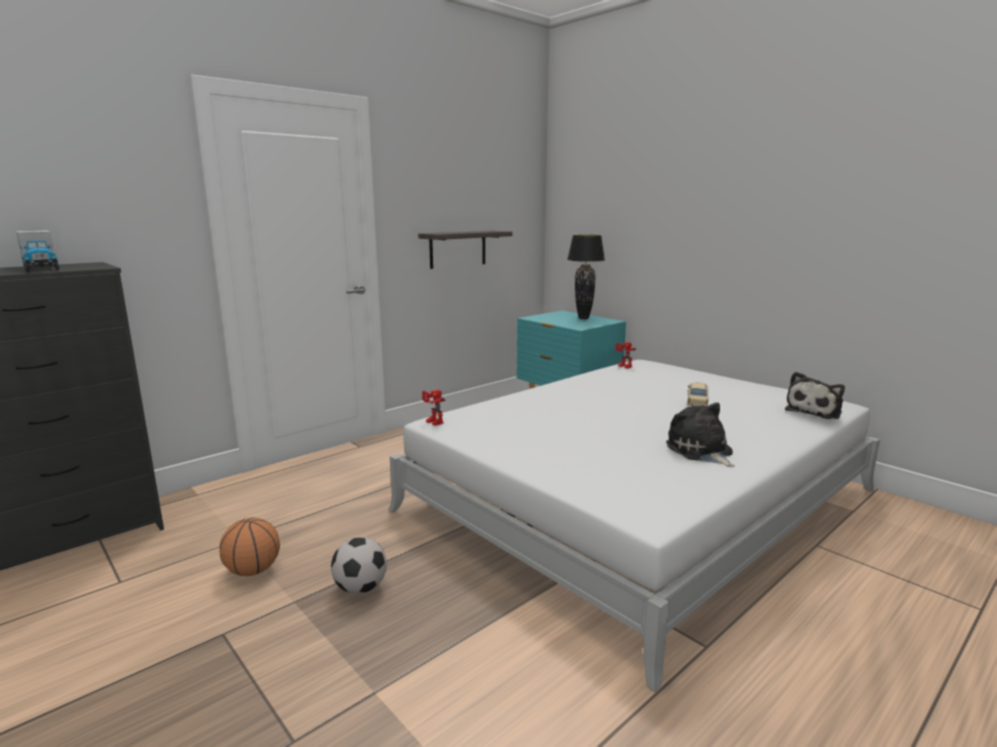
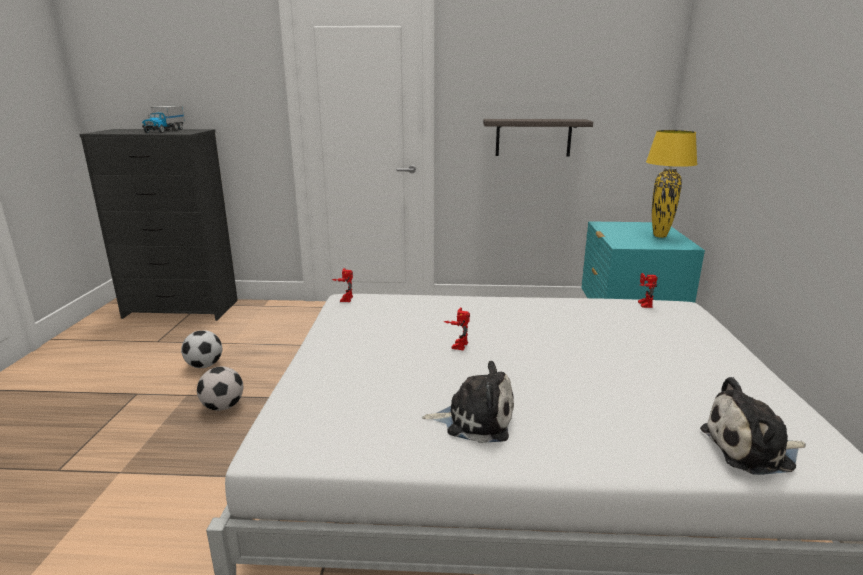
camera: 45 degrees right, 5 degrees up
basketball [219,518,280,576] -> football [181,330,222,368]
black table lamp [567,235,605,319] -> yellow table lamp [646,130,697,238]
plush toy [666,402,735,467] -> plush toy turned 75 degrees clockwise [422,361,514,443]
beige toy car [687,382,708,407] -> none
none -> toy robot [444,308,470,350]

